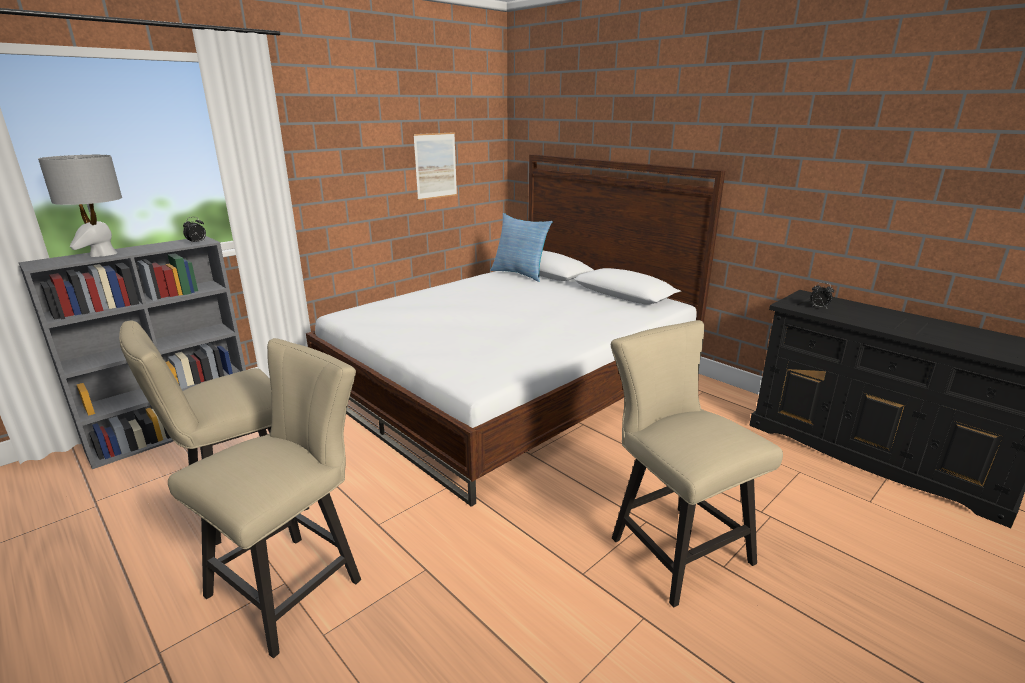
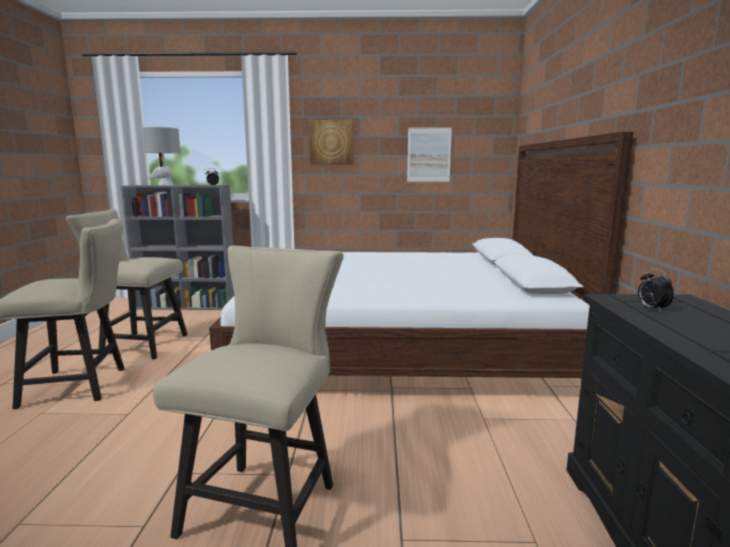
camera: 45 degrees right, 10 degrees down
pillow [491,213,553,282] -> none
none -> picture [309,120,353,165]

